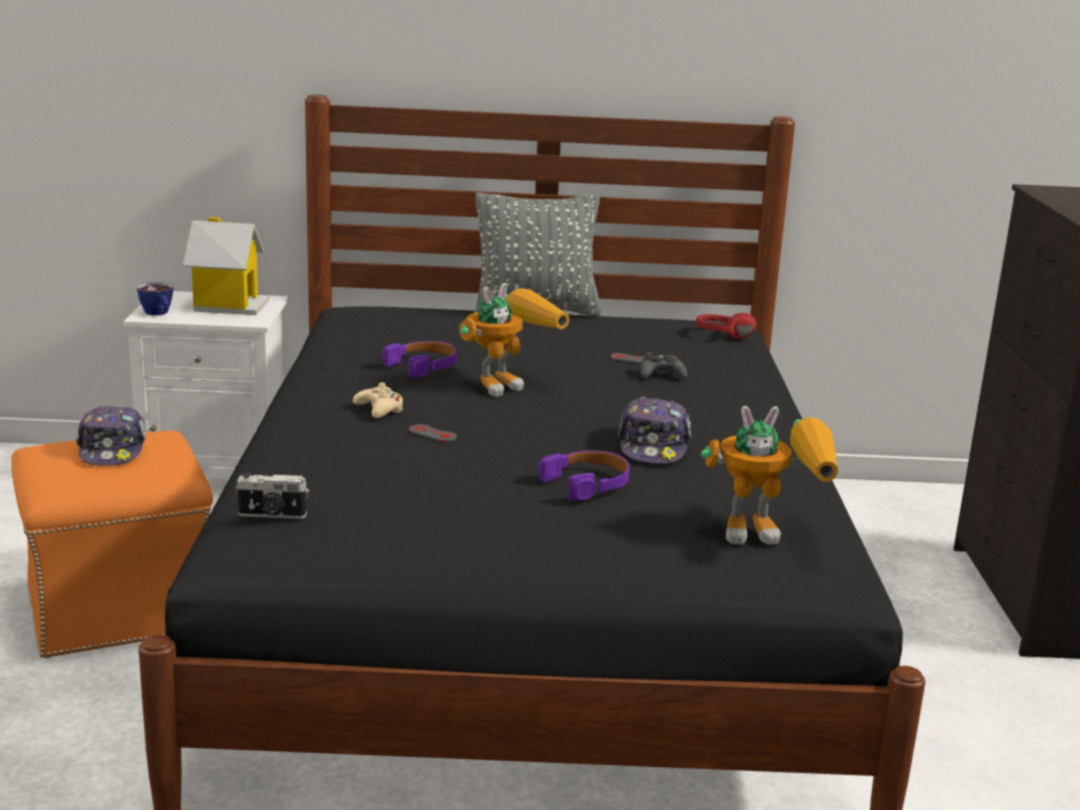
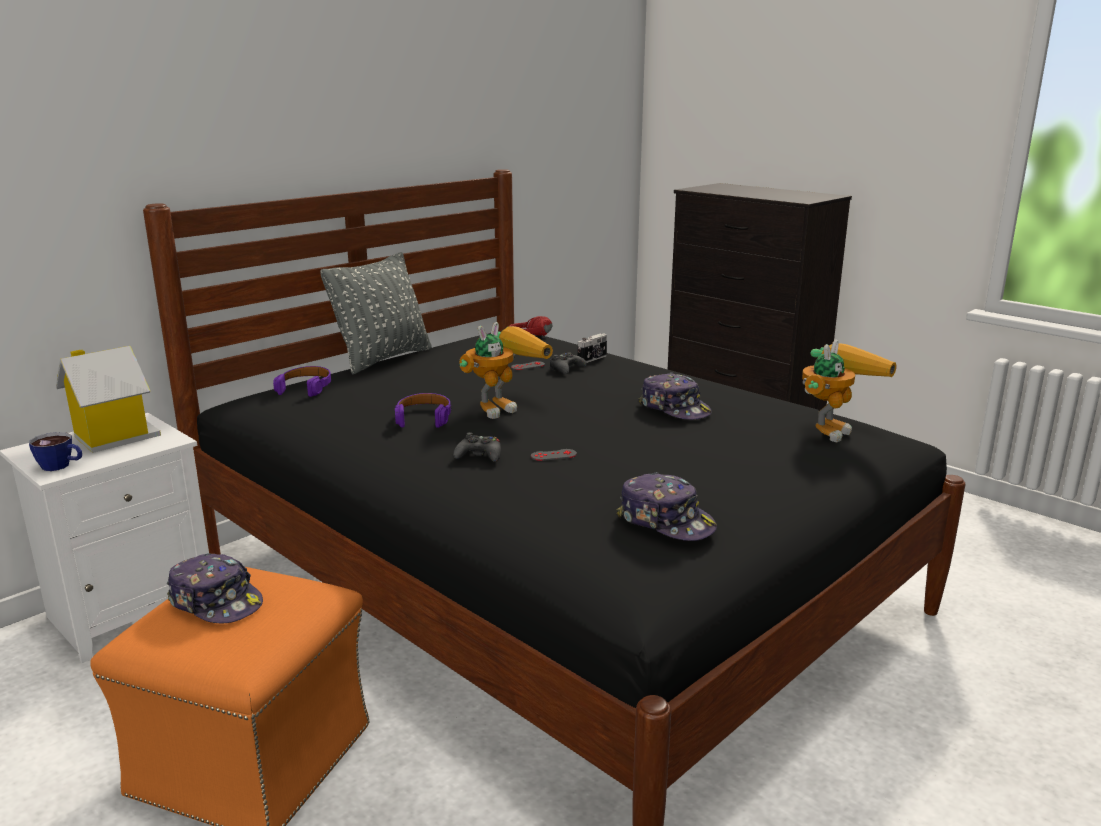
camera: 45 degrees left, 0 degrees up
camera [235,472,309,519] -> camera moved to [578,333,607,363]
beige game controller [353,383,404,418] -> black game controller [453,432,501,462]
toy robot [459,283,570,397] -> toy robot turned 45 degrees clockwise [459,322,553,419]
purple headphones [539,450,630,501] -> purple headphones moved to [273,366,331,397]
none -> cap [616,472,717,541]

